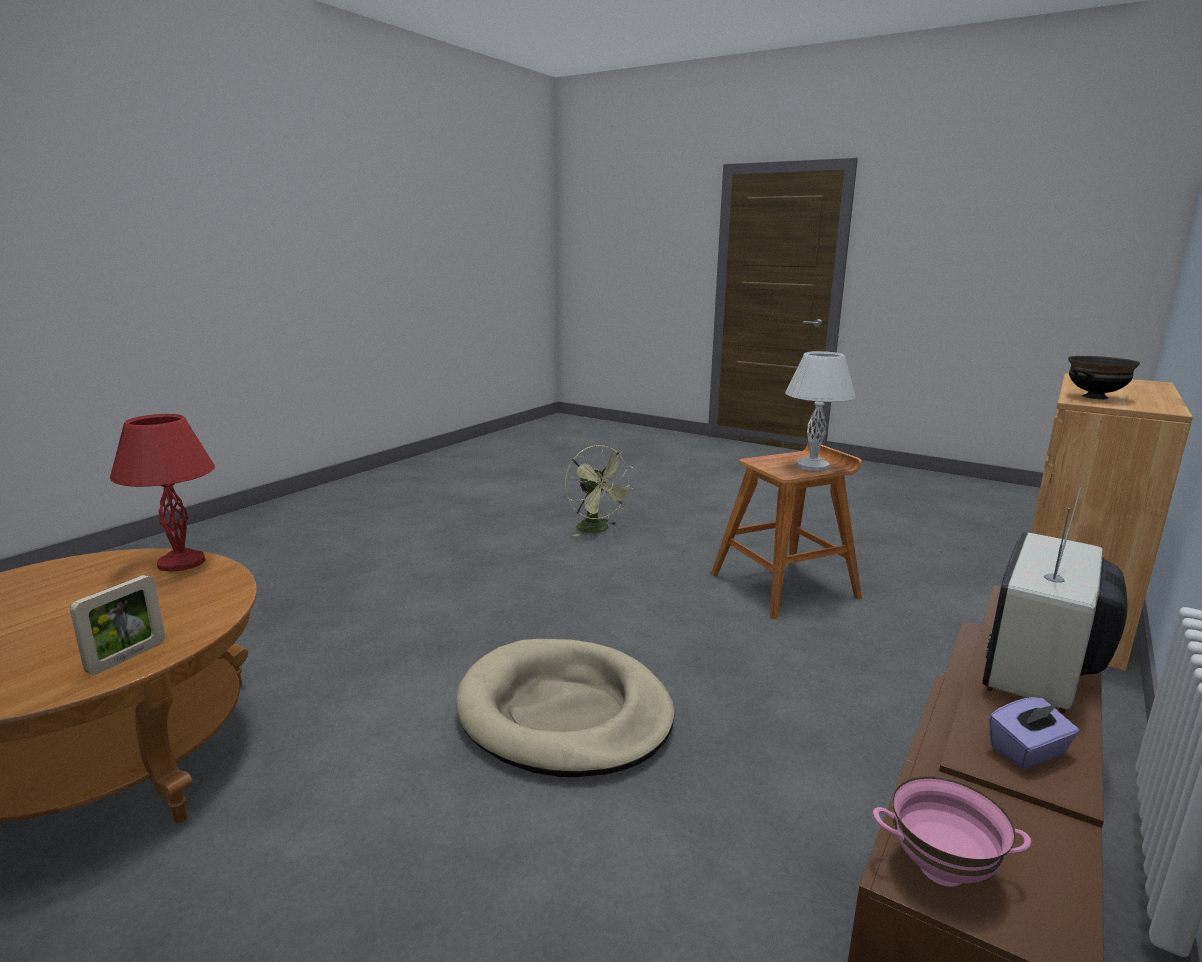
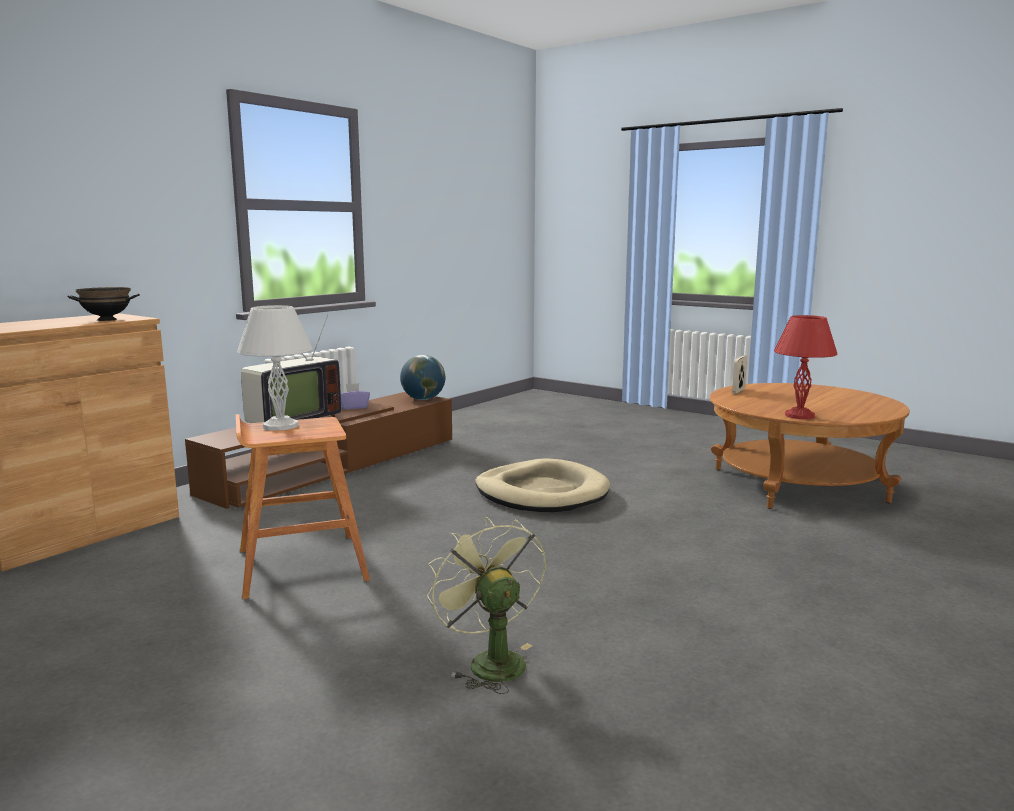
camera: 175 degrees left, 5 degrees down
pink bowl [873,776,1031,887] -> globe [400,355,445,400]

